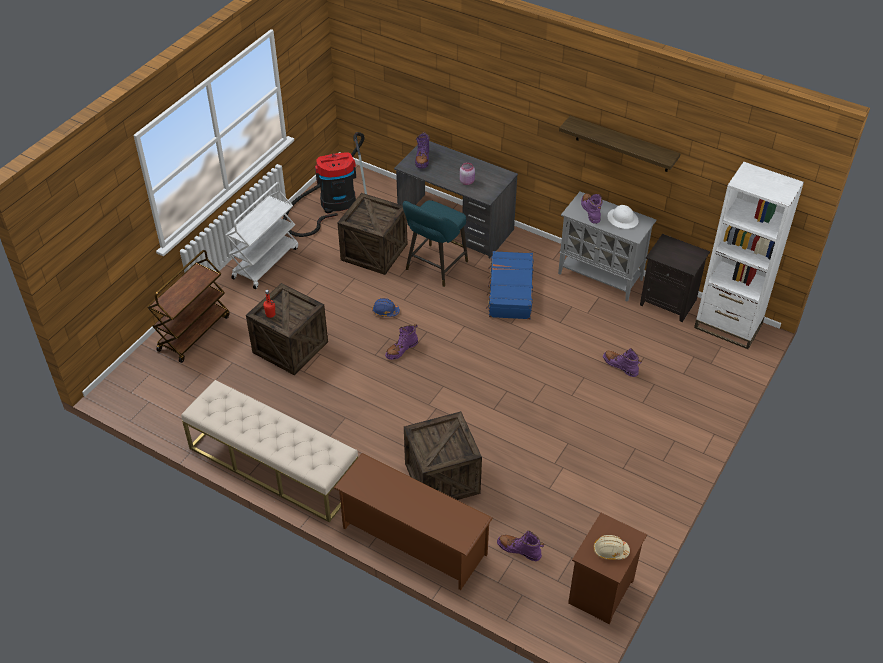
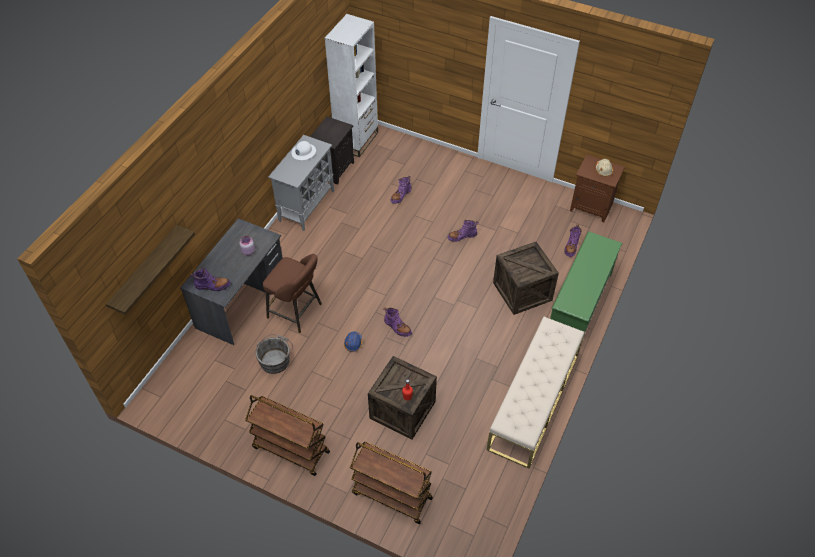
camera: 95 degrees left, 5 degrees up
white cart [226,182,298,289] -> brown cart [245,395,330,476]
vacuum cleaner [283,132,367,237] -> none
brown shoe rack [334,453,493,590] -> green shoe rack [550,231,622,345]
crate [338,193,407,275] -> grey bucket [255,334,293,374]
turquoise stool [403,200,468,287] -> brown stool [263,254,322,333]
blue suitcase [486,251,534,319] -> none
shelf [559,116,680,172] -> shelf moved to [106,225,195,315]
purple boot [581,194,603,224] -> purple boot moved to [447,220,479,242]

